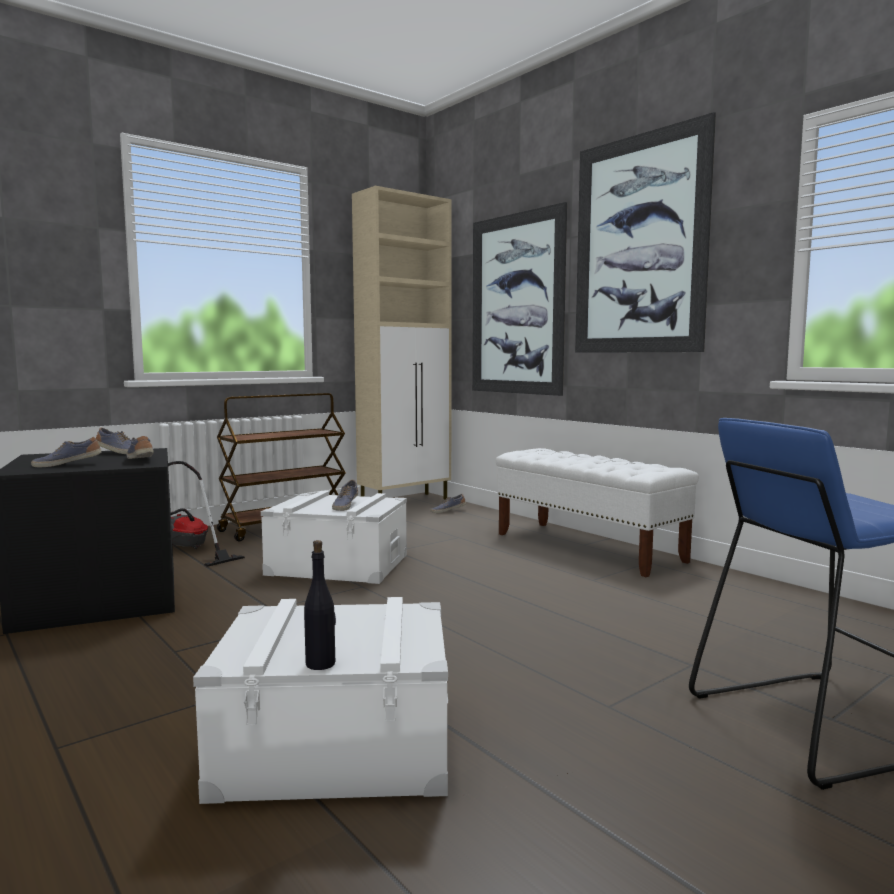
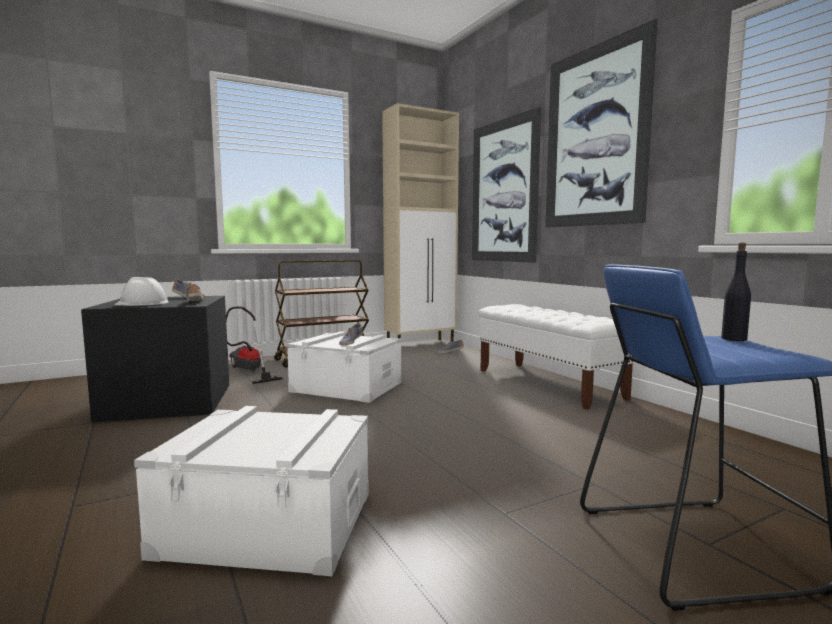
camera: 10 degrees right, 0 degrees up
shoe [31,437,101,467] -> white hard hat [115,277,169,306]
black bottle [304,540,336,670] -> black bottle moved to [721,243,751,341]

